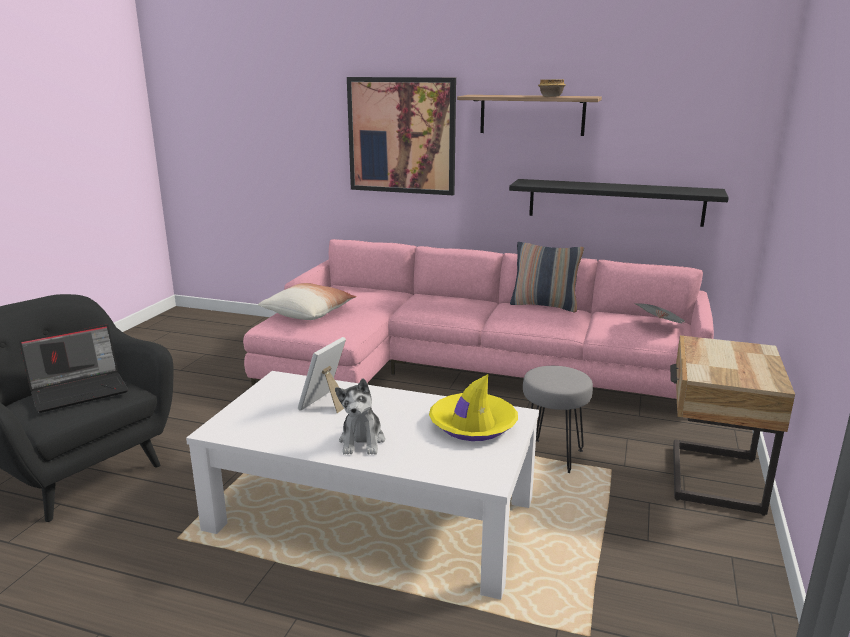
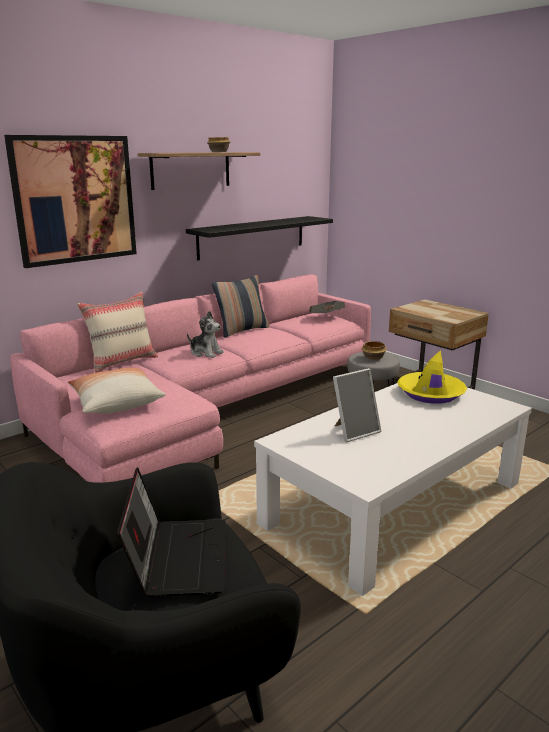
camera: 60 degrees left, 0 degrees up
picture frame [298,337,346,413] -> picture frame turned 90 degrees counterclockwise [333,368,381,442]
plush toy [335,378,385,455] -> plush toy moved to [187,311,224,358]
none -> beige pillow [77,292,158,373]
none -> bowl [361,341,387,360]

